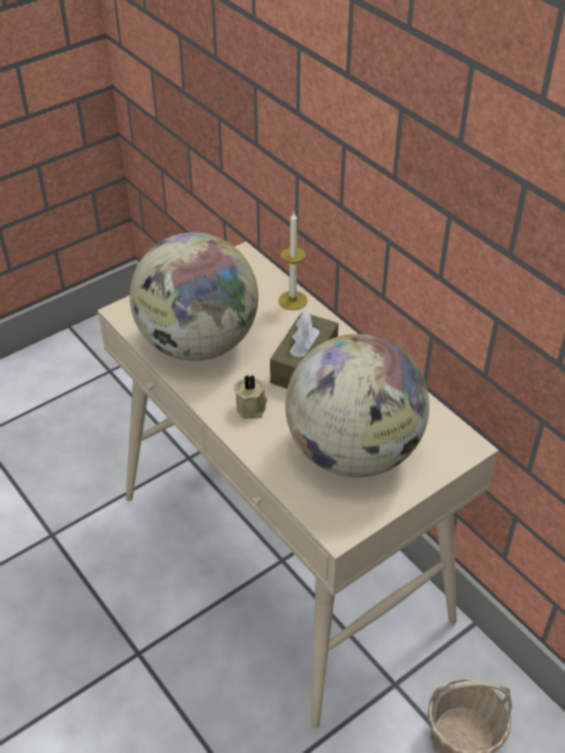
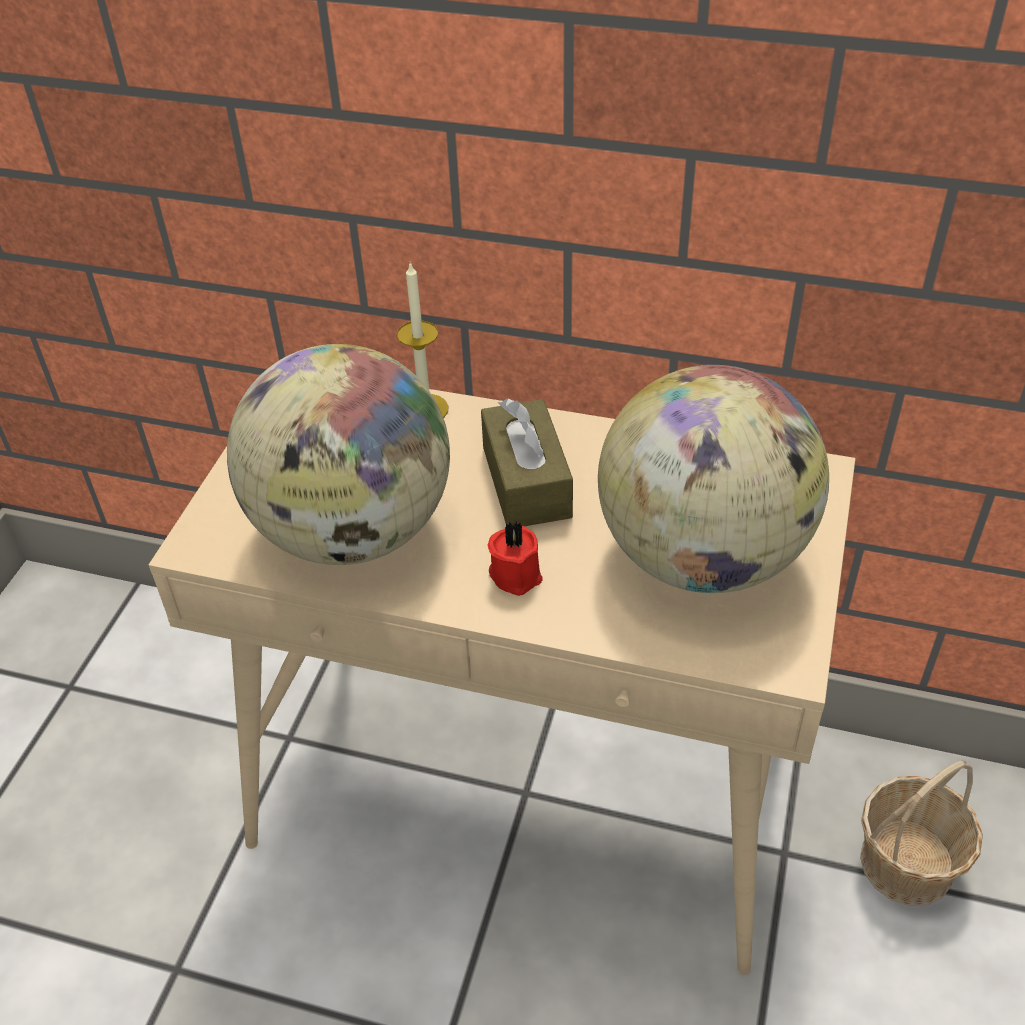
camera: 35 degrees left, 0 degrees up
beige candle [234,375,267,419] -> red candle [488,522,543,596]

